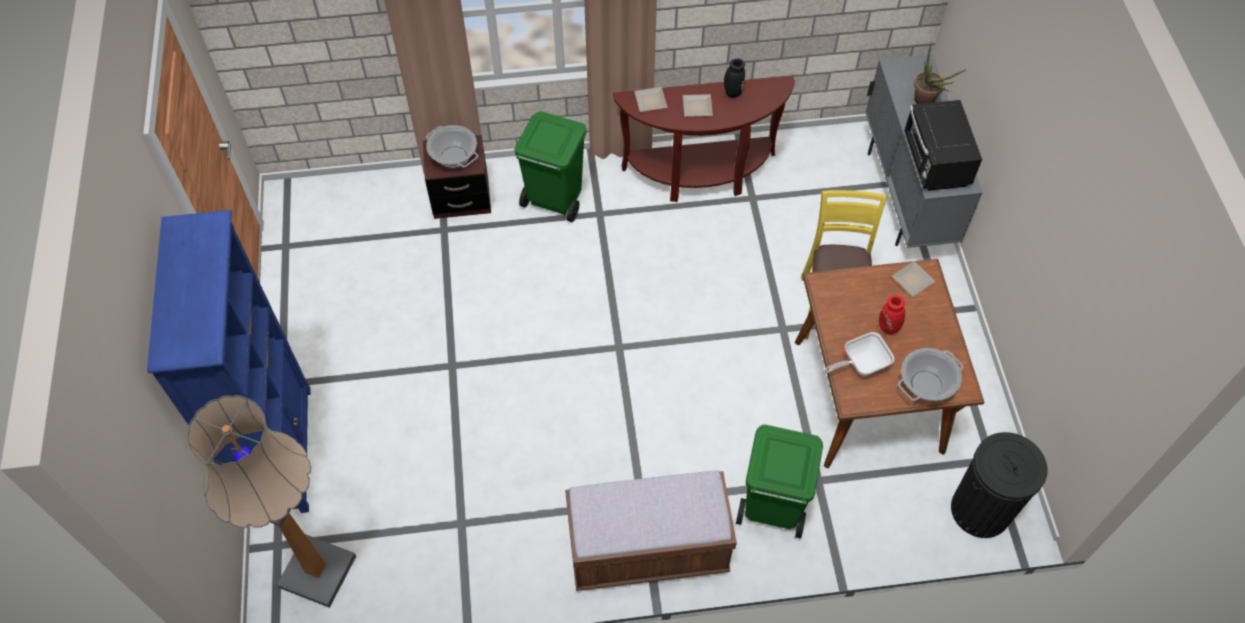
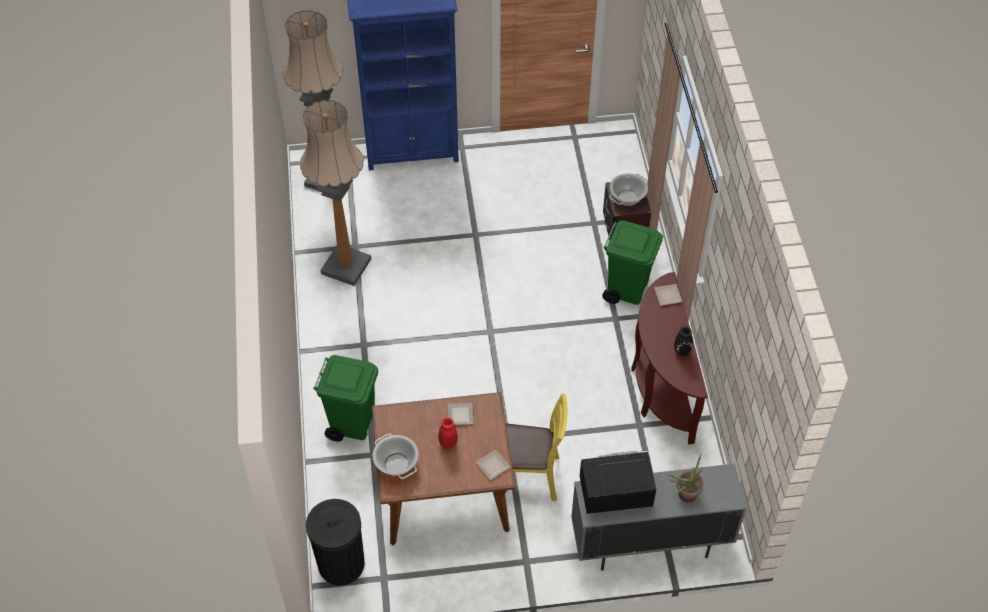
camera: 90 degrees right, 5 degrees down
brown bench [565,470,737,591] -> none
plate [683,94,713,117] -> plate moved to [448,403,473,425]
frying pan [825,332,894,376] -> none
none -> floor lamp [300,100,371,286]

